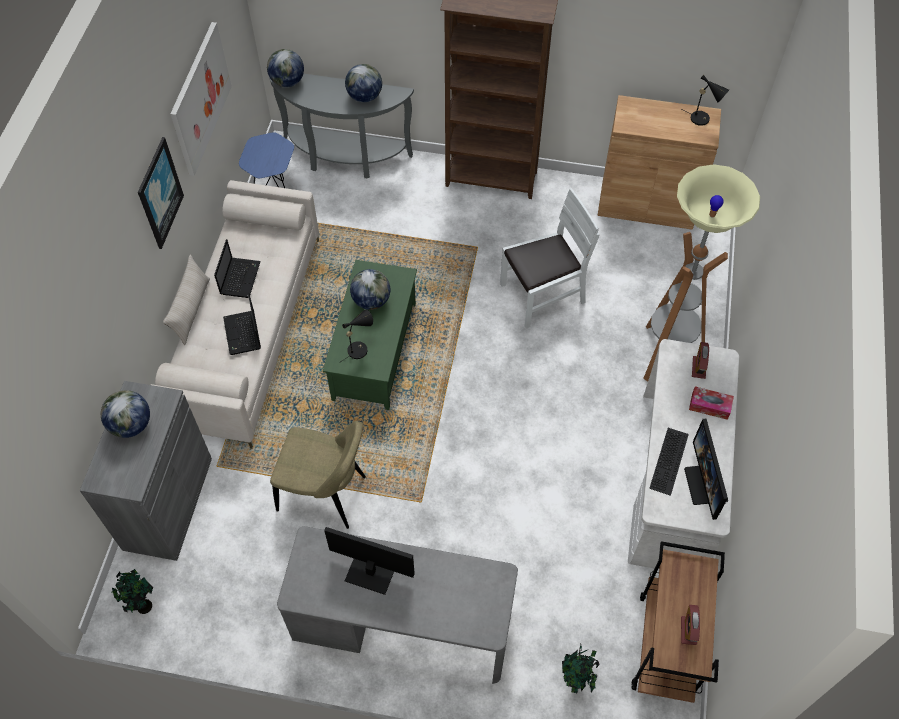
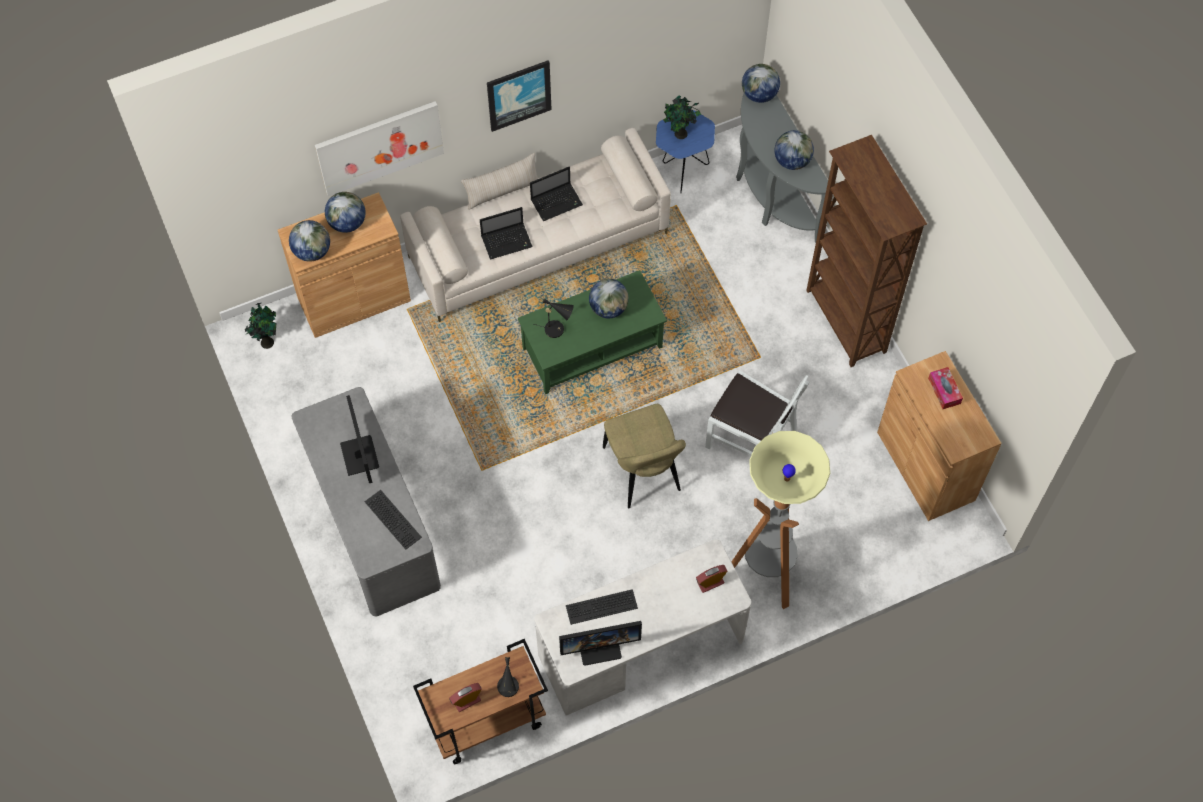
camera: 55 degrees right, 5 degrees up
grey cabinet [80,381,212,561] -> brown cabinet [278,192,411,338]
picture [170,22,232,176] -> picture moved to [315,101,444,196]
laptop [223,293,261,355] -> laptop turned 150 degrees counterclockwise [480,207,532,260]
beige chair [270,421,366,529] -> beige chair moved to [603,404,686,509]
potted plant [562,645,599,693] -> potted plant moved to [663,95,701,139]
monitor [684,419,728,520] -> monitor turned 150 degrees counterclockwise [559,621,642,666]
black table lamp [687,75,729,126] -> black table lamp moved to [497,657,519,697]
tissue box [689,386,734,420] -> tissue box moved to [928,367,963,409]
none -> globe [289,220,330,262]
none -> keyboard [365,490,422,550]

